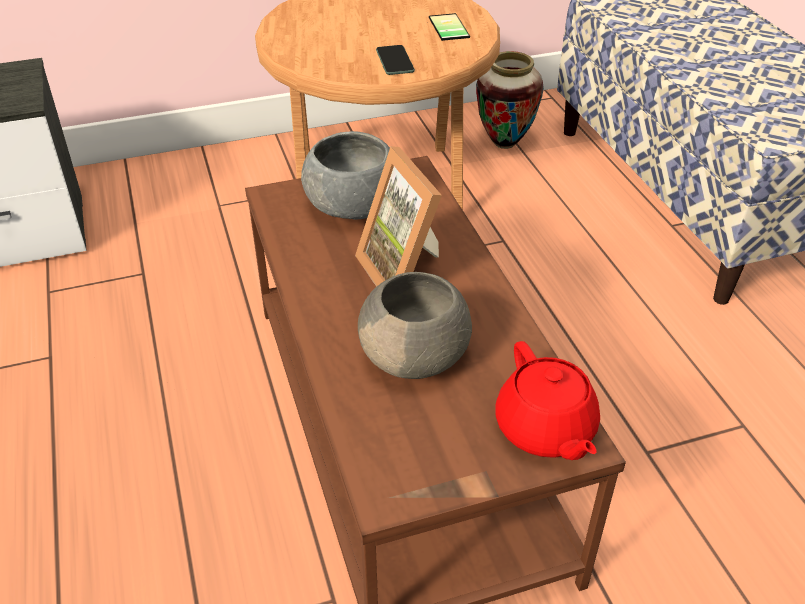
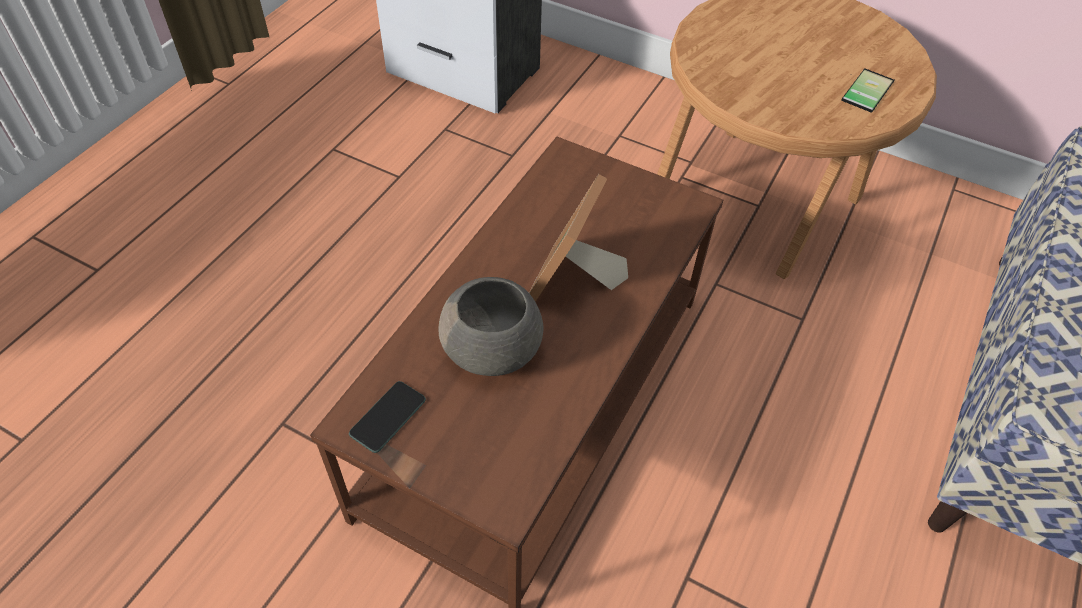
camera: 45 degrees right, 10 degrees up
grey bowl [301,131,390,220] -> none
phone [376,45,415,75] -> phone moved to [349,381,426,453]
vase [476,51,544,149] -> none
red teapot [496,341,600,460] -> none

